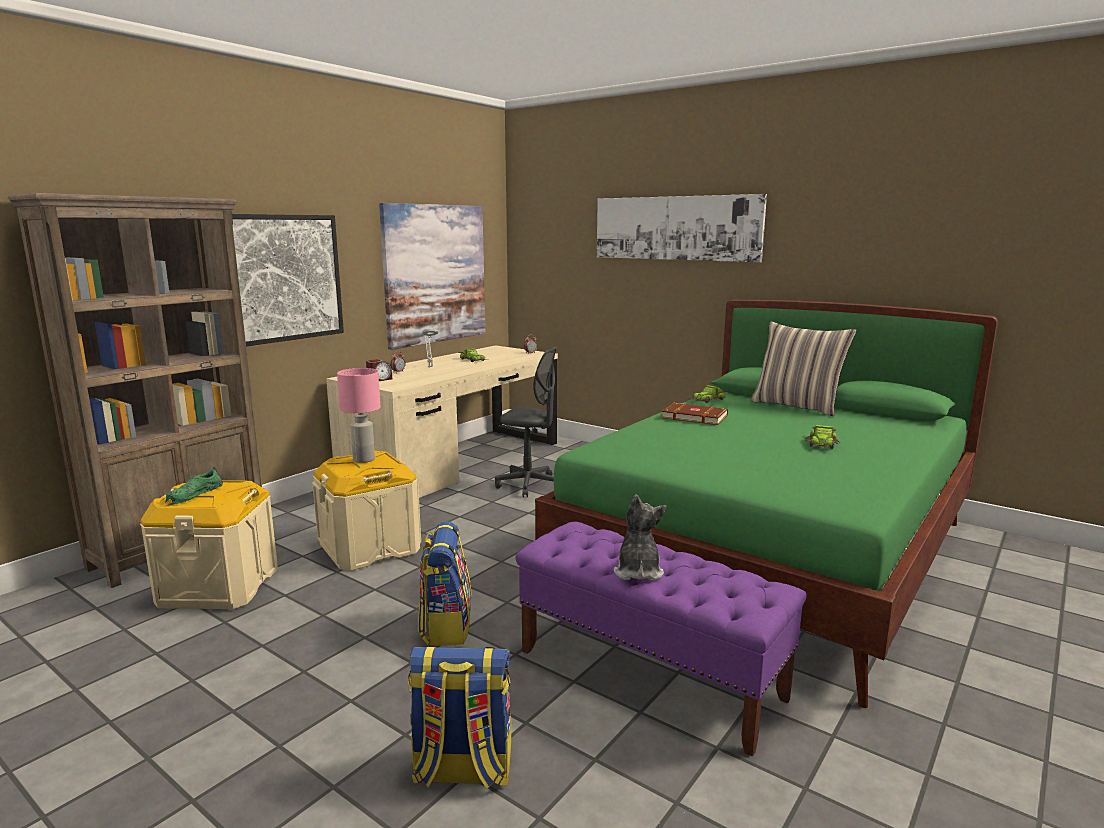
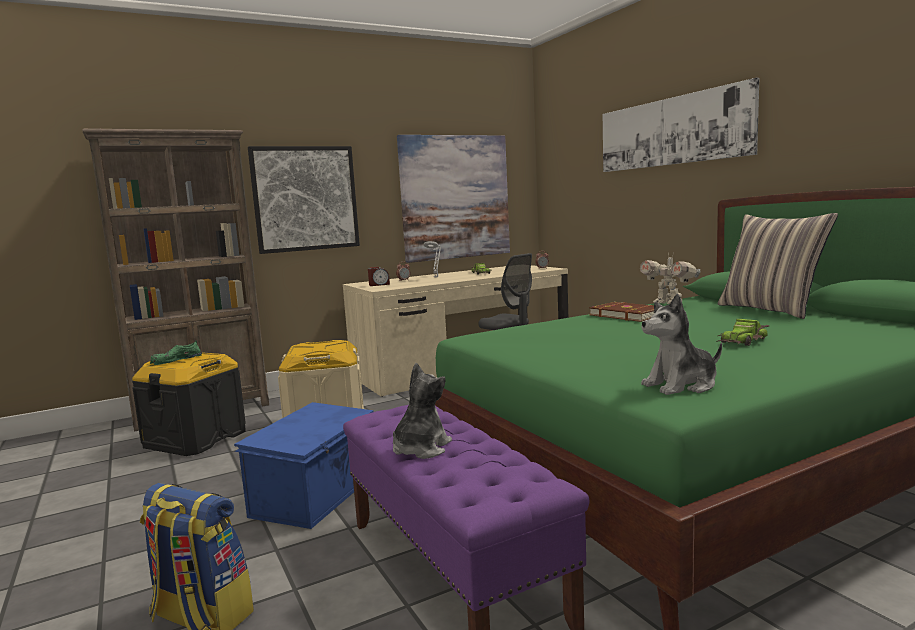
camera: 25 degrees right, 5 degrees down
beige storage box [140,480,278,609] -> black storage box [132,352,246,456]
pink table lamp [337,368,380,463] -> none
backpack [418,522,472,646] -> blue storage box [234,402,374,529]
toy car [689,385,728,403] -> toy robot [640,253,700,304]
none -> plush toy [641,294,722,395]

